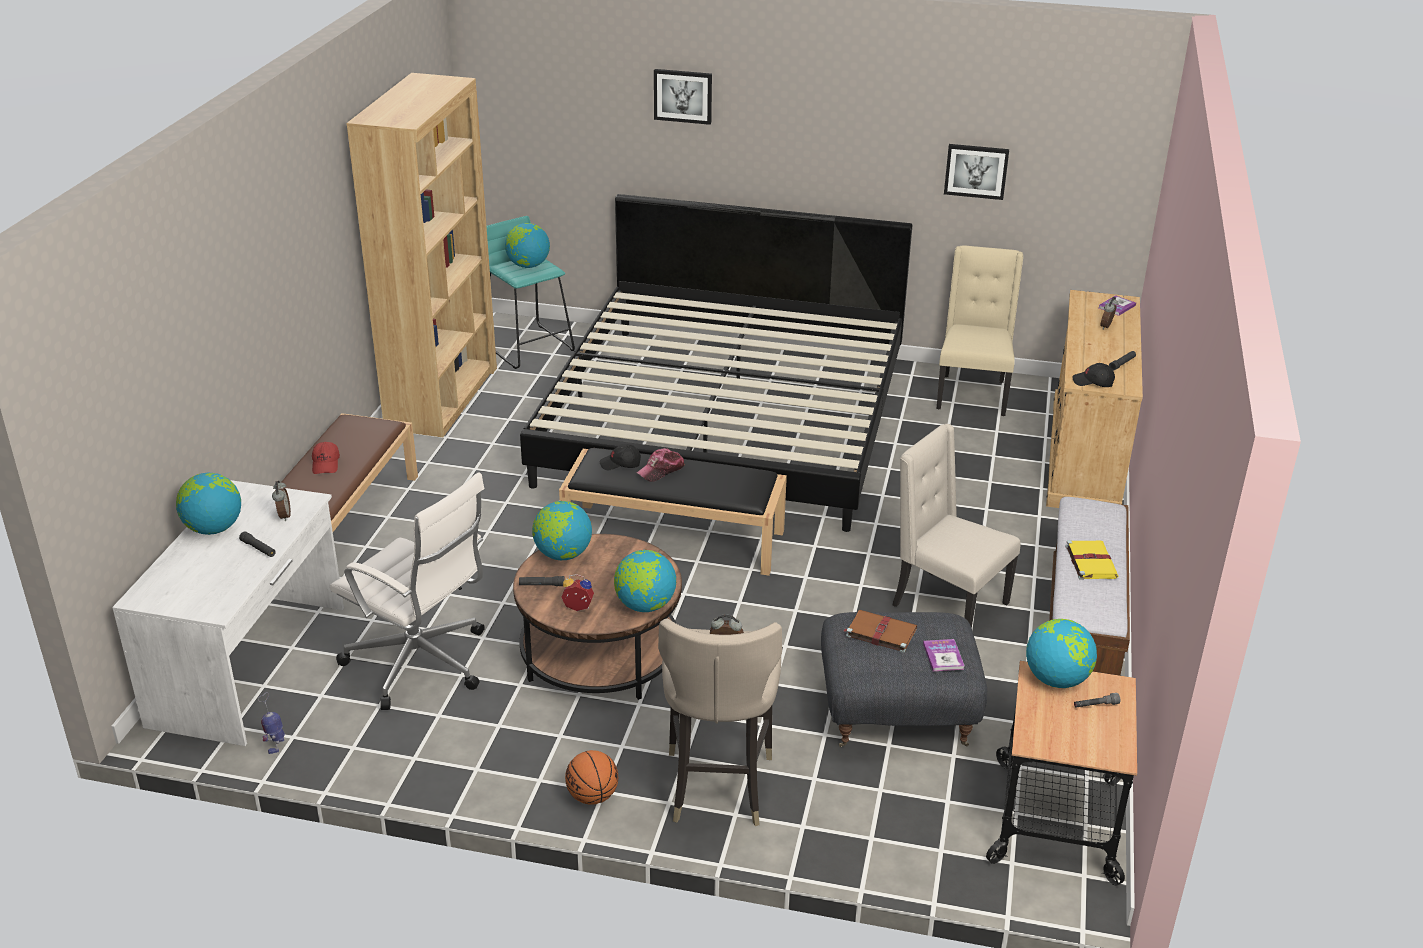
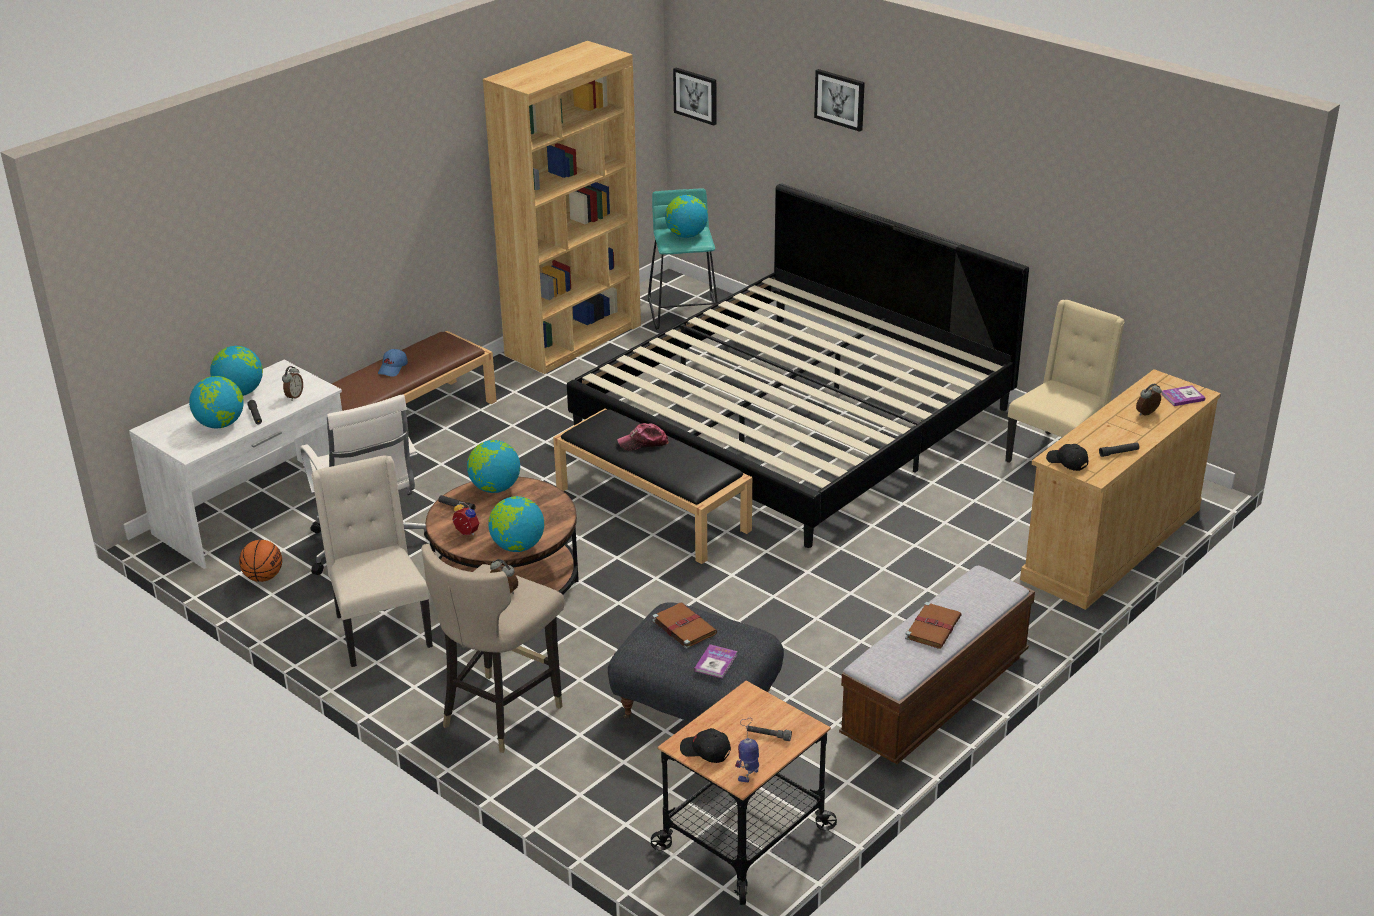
camera: 30 degrees right, 0 degrees up
toy robot [258,693,285,754] -> toy robot moved to [735,718,759,782]
red cap [312,442,340,474] -> blue cap [378,349,408,377]
basketball [565,750,618,805] -> basketball moved to [239,540,282,582]
black cap [600,444,641,470] -> black cap moved to [680,728,731,763]
beige chair [893,424,1021,628] -> beige chair moved to [311,456,433,667]
picture [944,144,1009,200] -> picture moved to [673,68,716,125]
globe [1026,619,1097,688] -> globe moved to [189,376,244,429]
yellow book [1065,540,1118,580] -> brown book [905,602,962,649]

